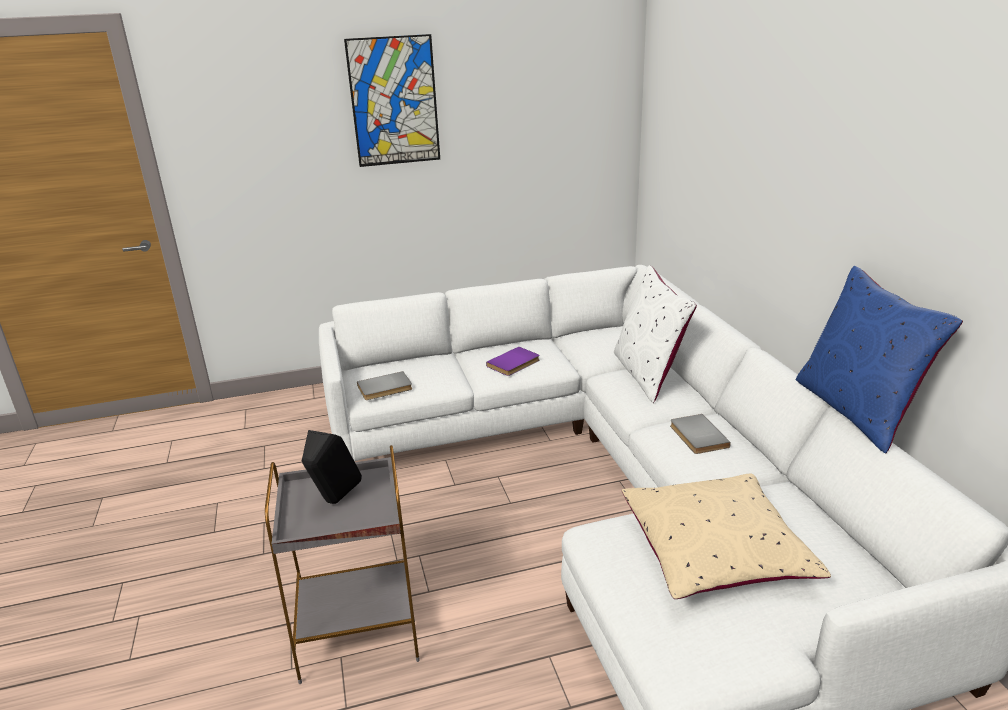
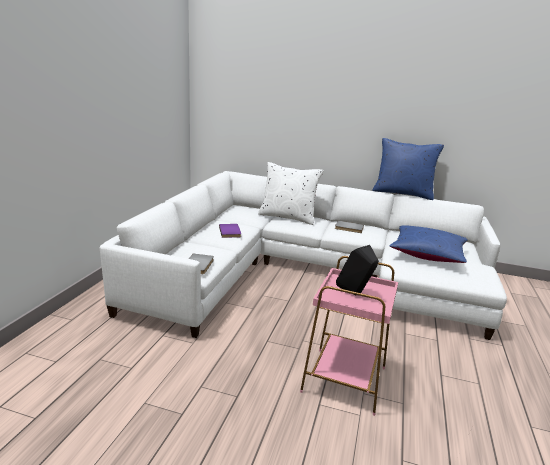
camera: 60 degrees left, 5 degrees down
grey side table [265,445,420,684] -> pink side table [300,256,398,416]
picture [344,34,440,167] -> none
beige pillow [622,474,831,599] -> blue pillow [390,225,468,263]

